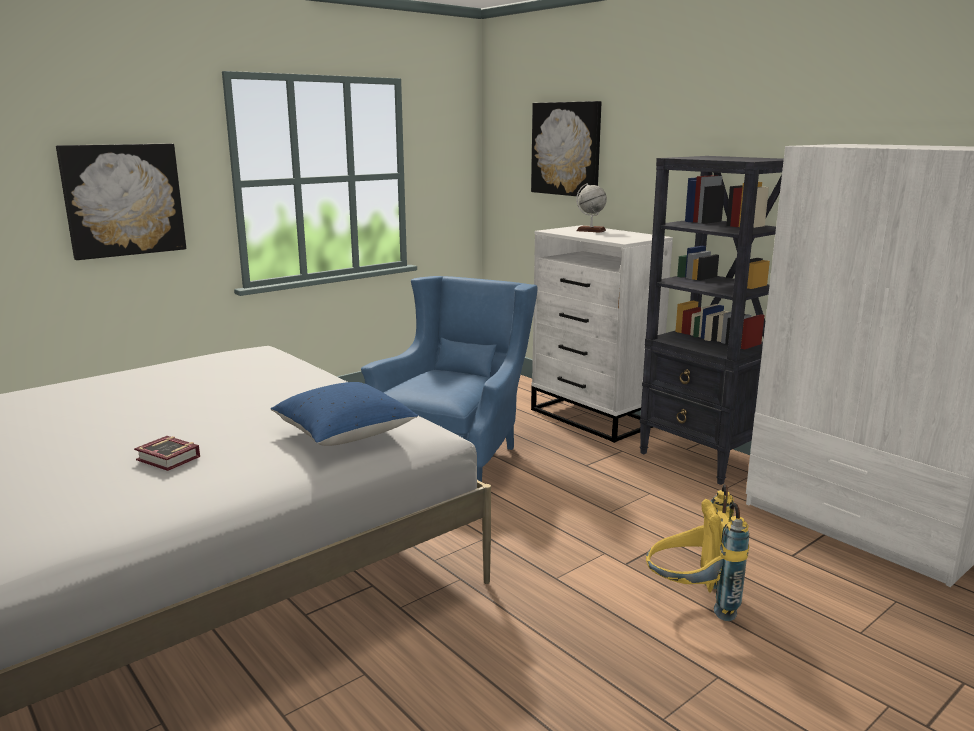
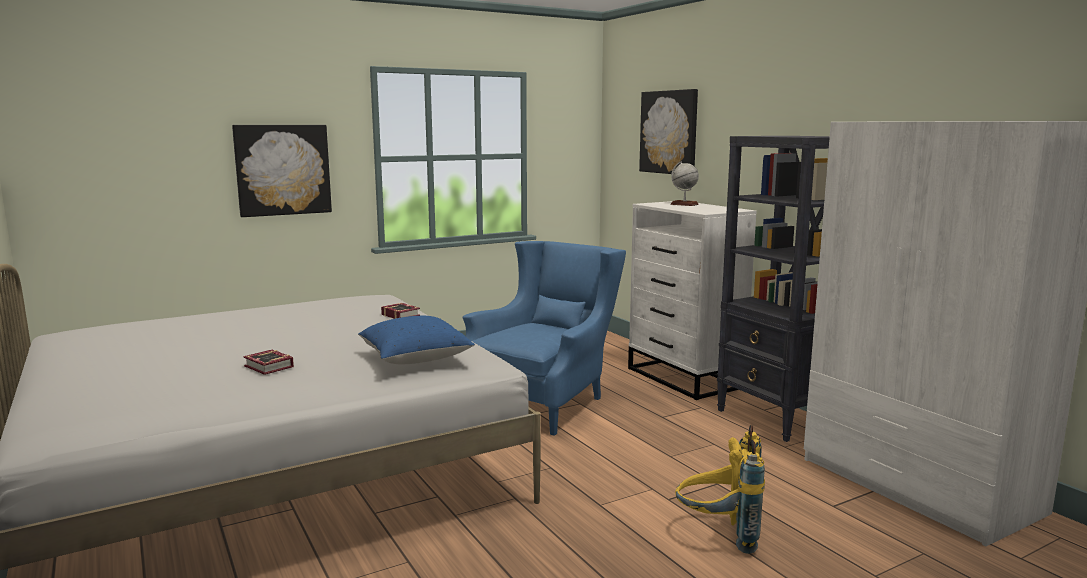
camera: 10 degrees right, 5 degrees down
none -> book [381,303,420,319]

